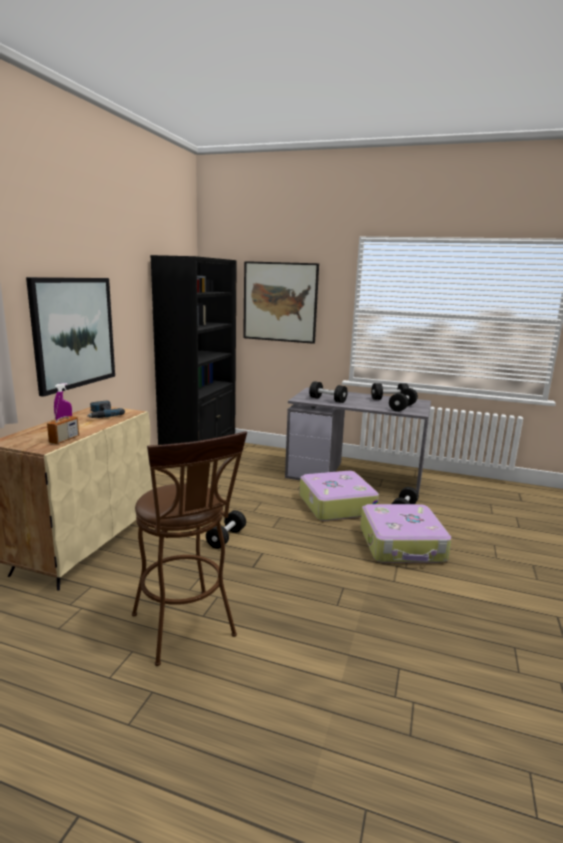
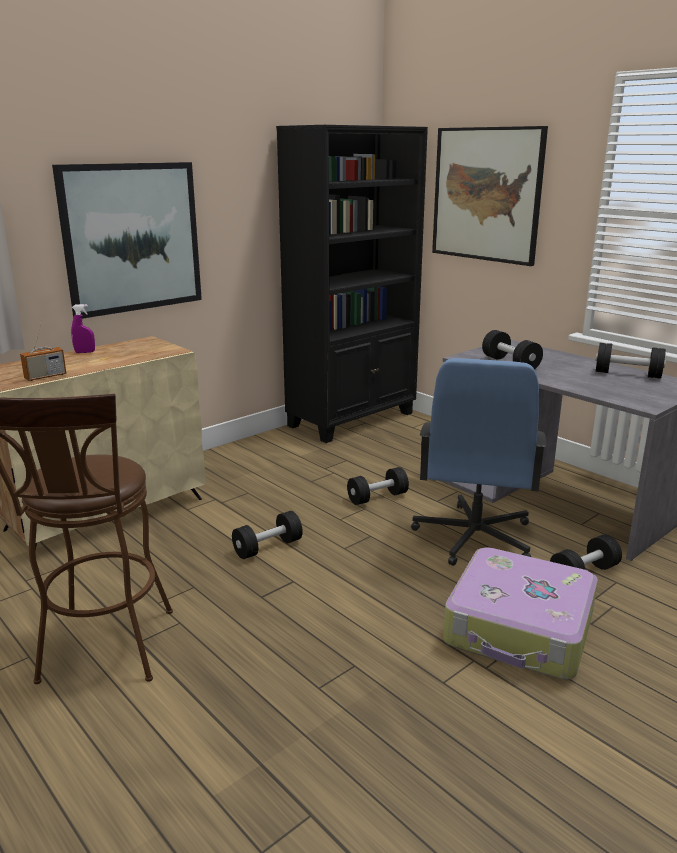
camera: 30 degrees right, 5 degrees up
power drill [88,400,125,418] -> none
suitcase [300,471,379,521] -> blue office chair [411,358,547,566]
black dumbbell [389,388,418,412] -> black dumbbell moved to [347,467,409,505]

